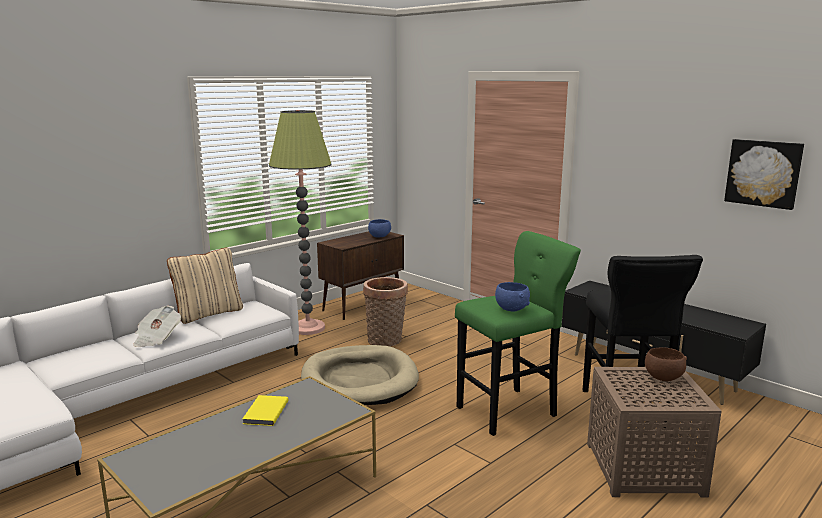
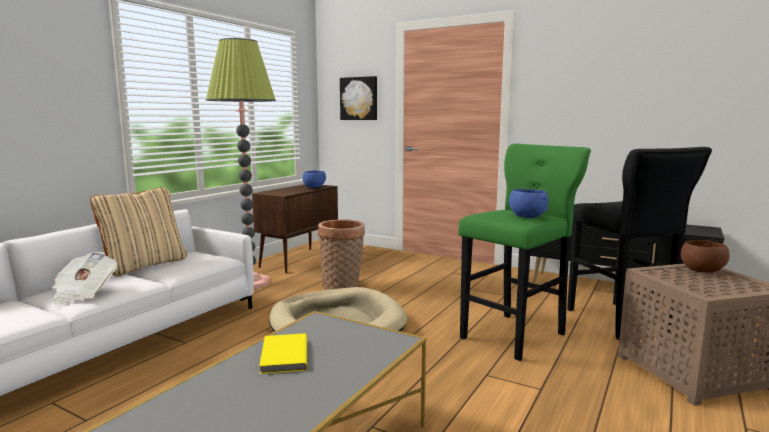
camera: 15 degrees left, 5 degrees down
picture [724,139,804,210] -> picture moved to [340,76,377,120]

